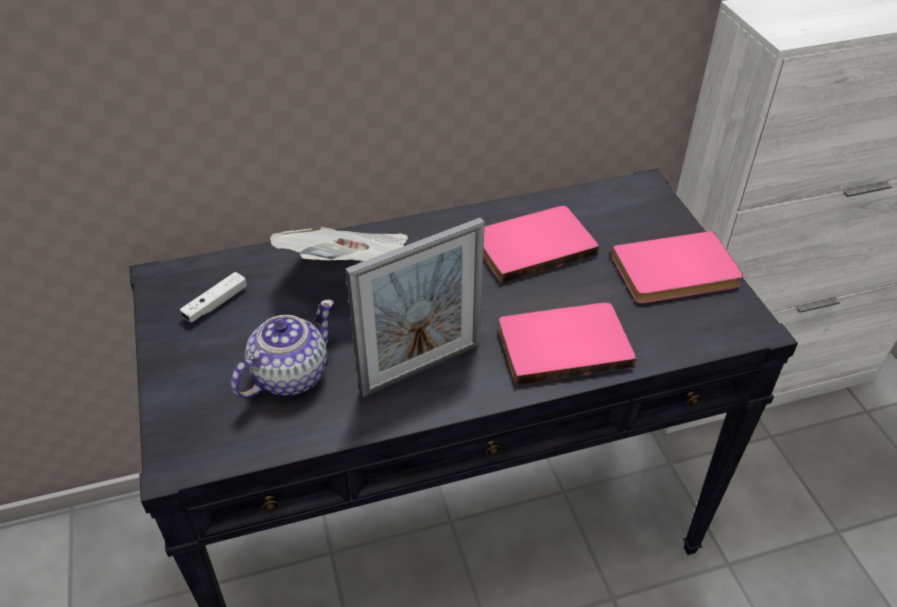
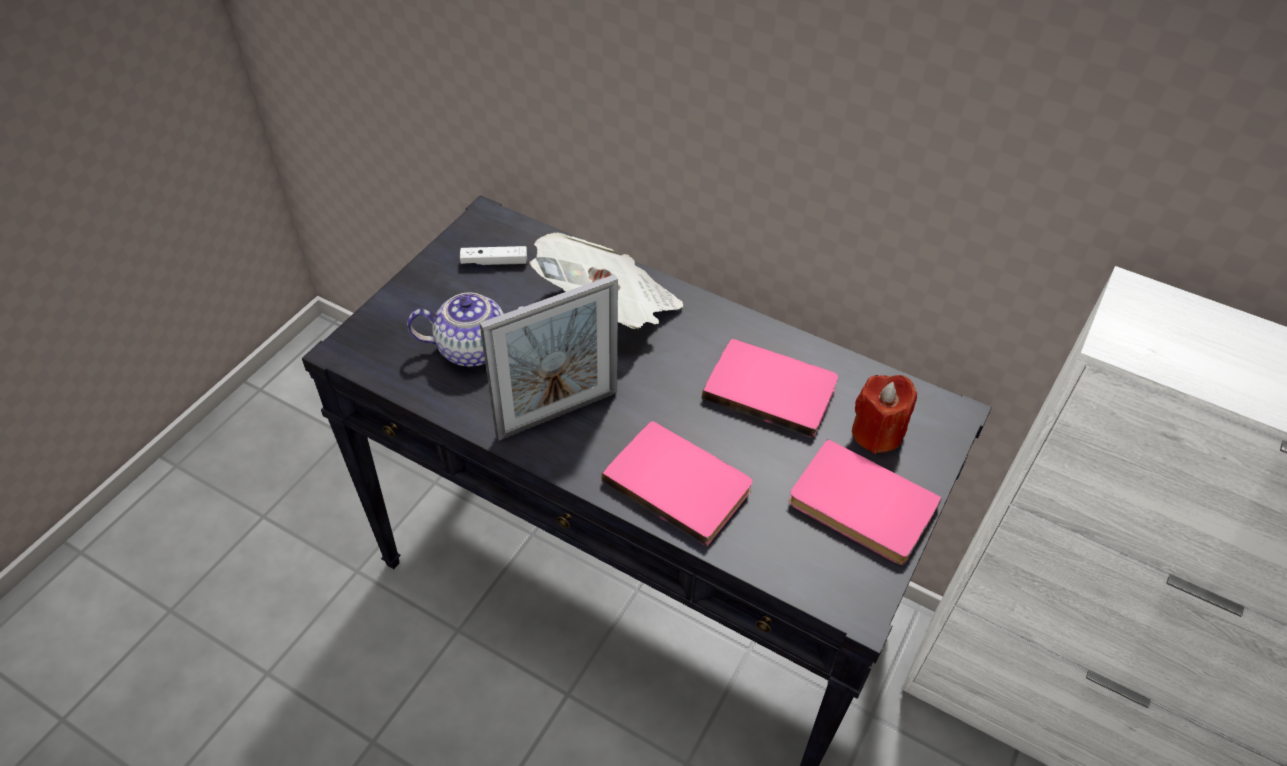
camera: 45 degrees right, 5 degrees up
picture frame [345,218,485,397] -> picture frame turned 45 degrees counterclockwise [480,275,618,441]
none -> red candle [852,375,917,454]

